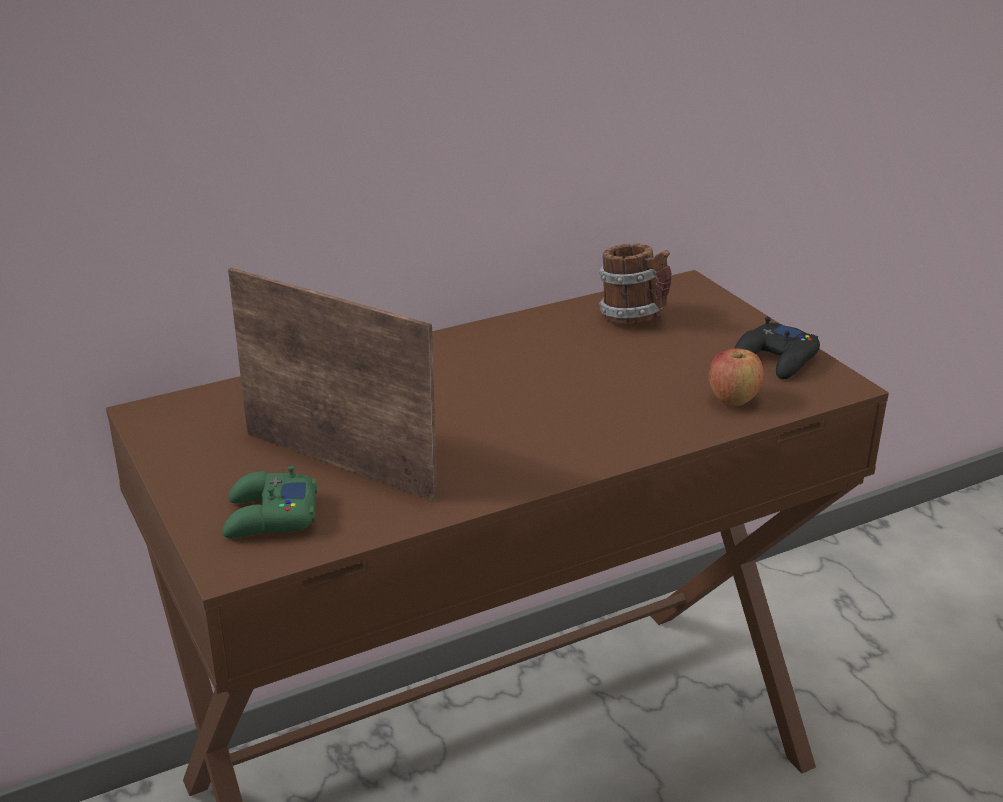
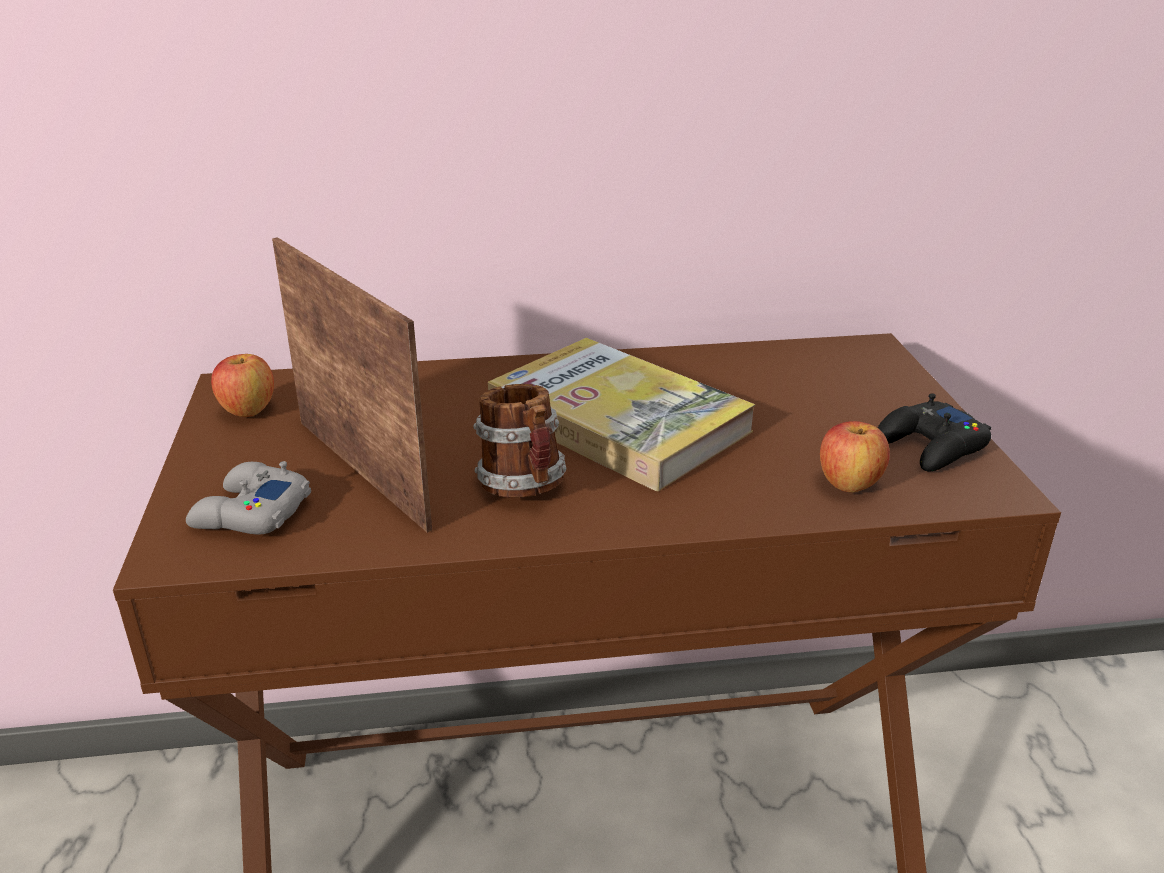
camera: 20 degrees right, 0 degrees up
green game controller [222,465,317,538] -> grey game controller [186,461,311,535]
mug [599,244,672,324] -> mug moved to [473,384,566,498]
none -> apple [211,354,274,417]
none -> book [488,338,755,491]

